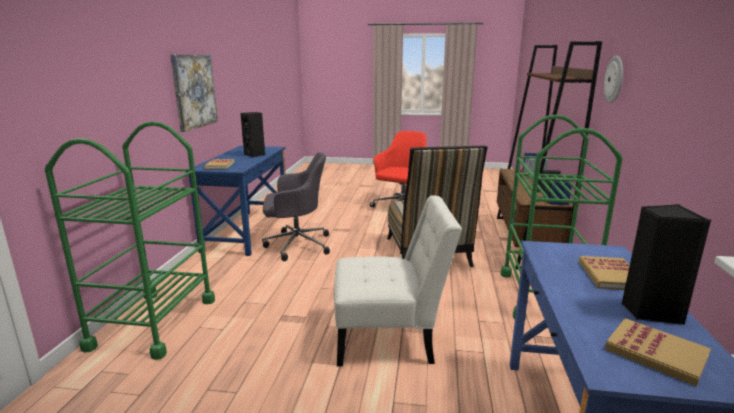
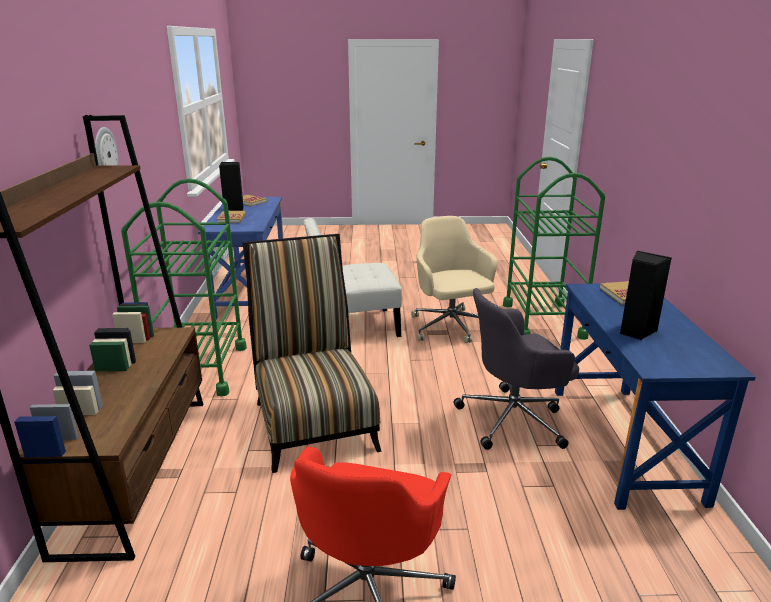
camera: 170 degrees right, 5 degrees up
picture [170,55,218,132] -> none
none -> beige office chair [411,216,497,343]

